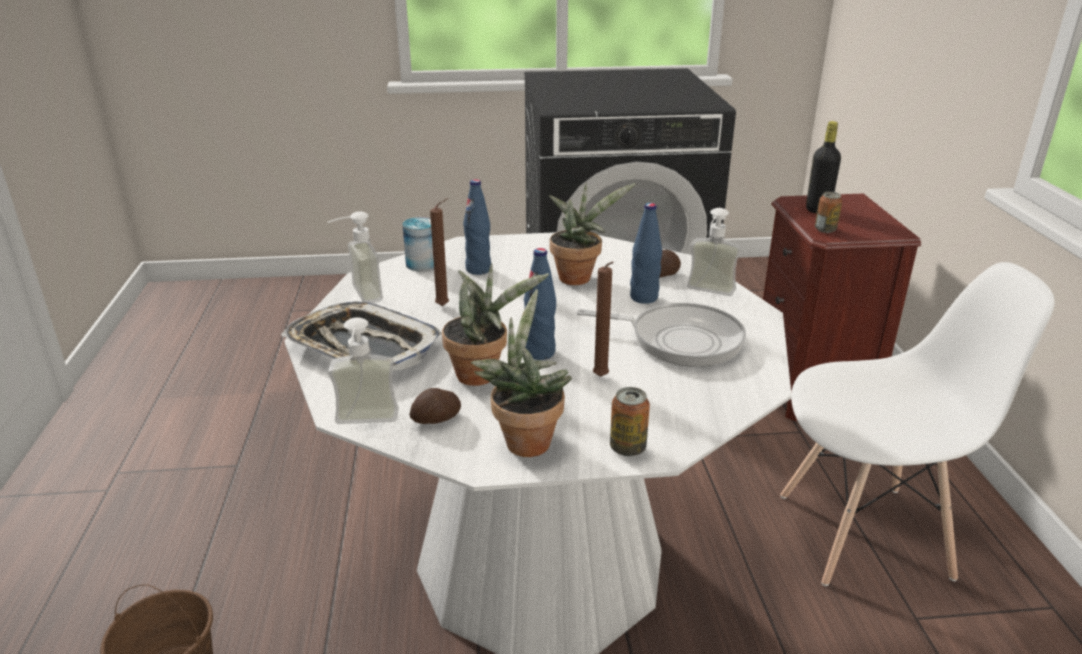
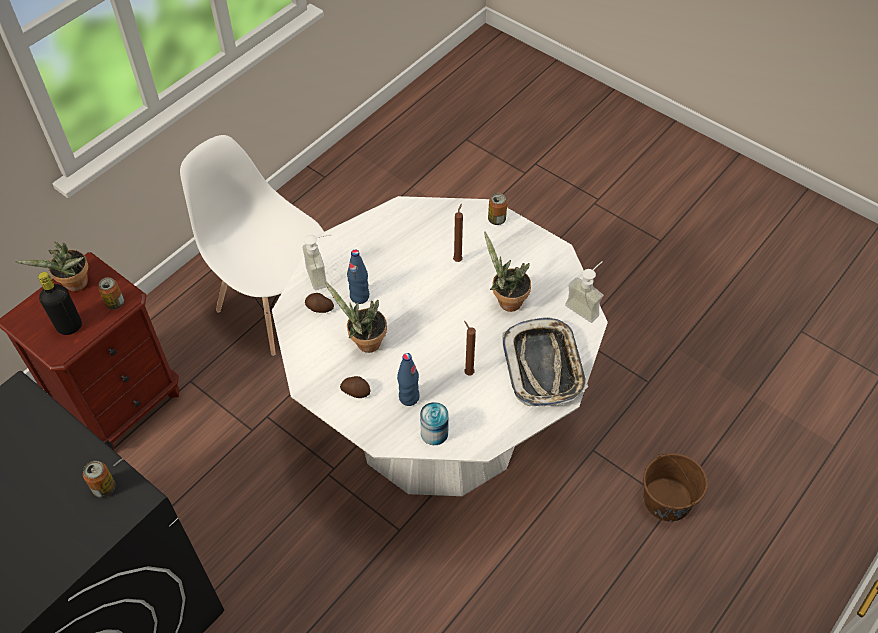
camera: 135 degrees left, 25 degrees up
soap dispenser [328,211,383,303] -> none
potato [409,388,461,424] -> potato moved to [340,376,371,398]
potted plant [471,289,572,457] -> potted plant moved to [14,242,88,291]
blue bottle [524,248,556,360] -> none
frying pan [577,303,746,367] -> none
none -> can [83,461,116,498]

